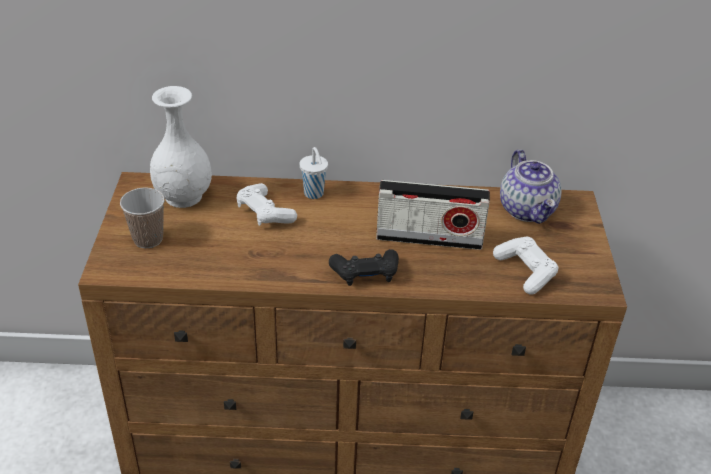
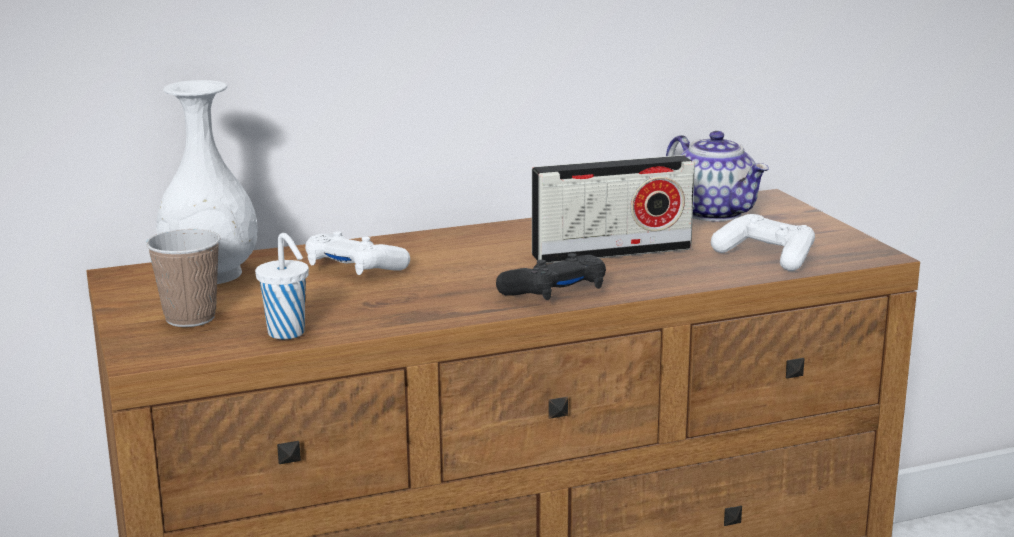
camera: 20 degrees left, 20 degrees down
white cup [300,147,328,199] -> white cup moved to [255,233,309,339]

